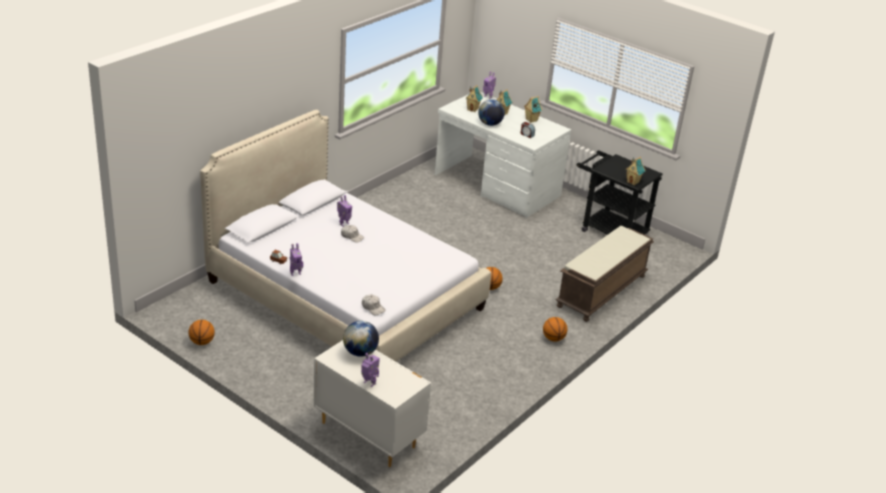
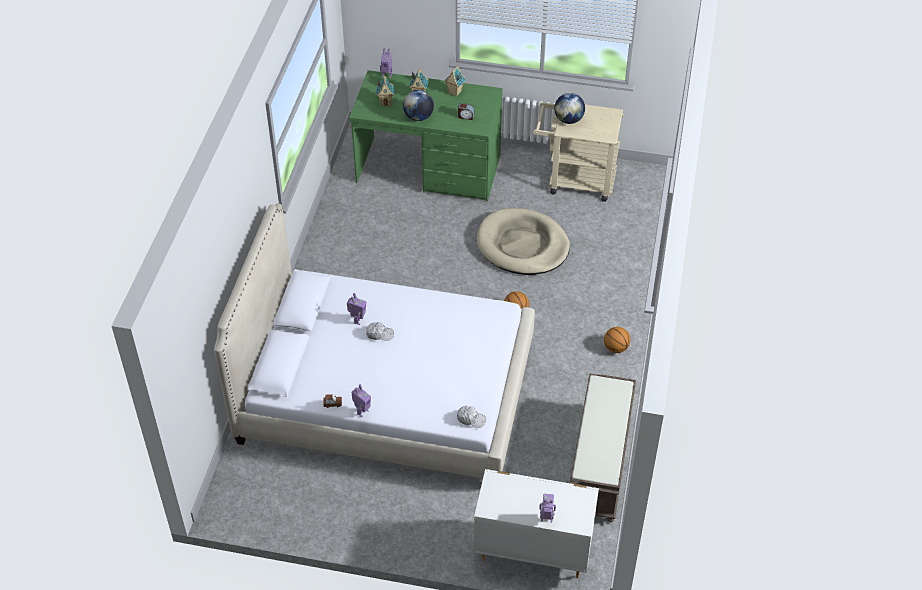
camera: 25 degrees left, 15 degrees up
basketball [189,320,215,345] -> none
globe [343,321,379,357] -> globe moved to [554,93,585,124]
white desk [435,92,571,218] -> green desk [349,70,503,202]
brown bench [556,226,654,322] -> brown bench moved to [570,373,636,522]
black cart [577,150,663,235] -> beige cart [533,103,624,202]
toy house [625,157,645,186] -> none
none -> beige dog bed [477,208,570,275]

